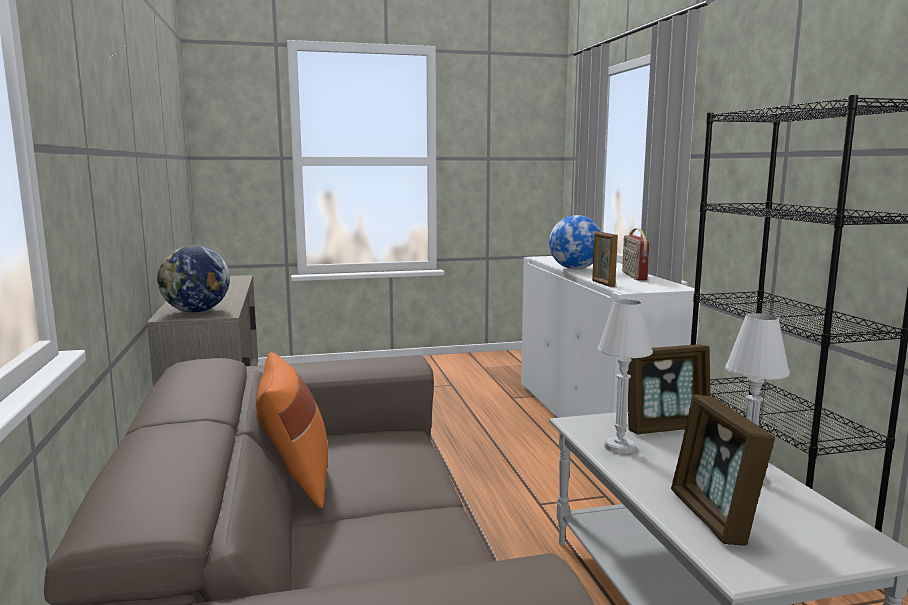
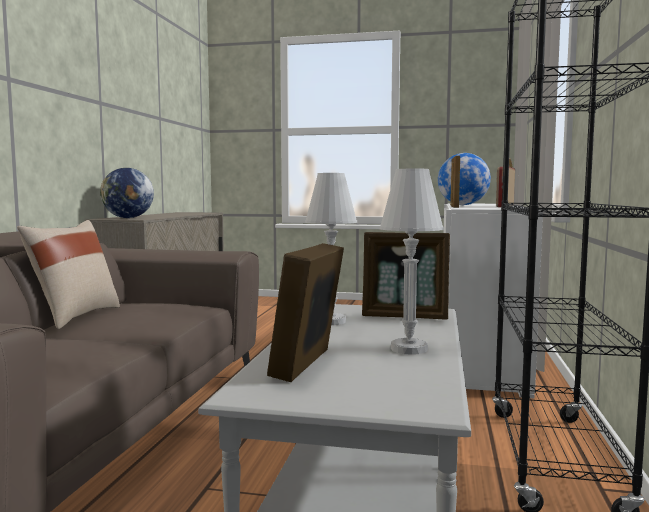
camera: 25 degrees right, 5 degrees down
orange pillow [256,352,328,508] -> beige pillow [17,220,120,329]

